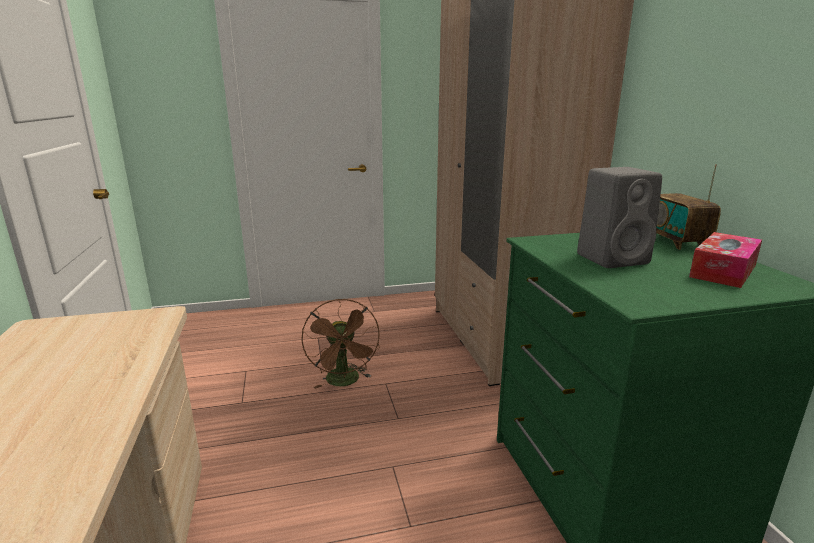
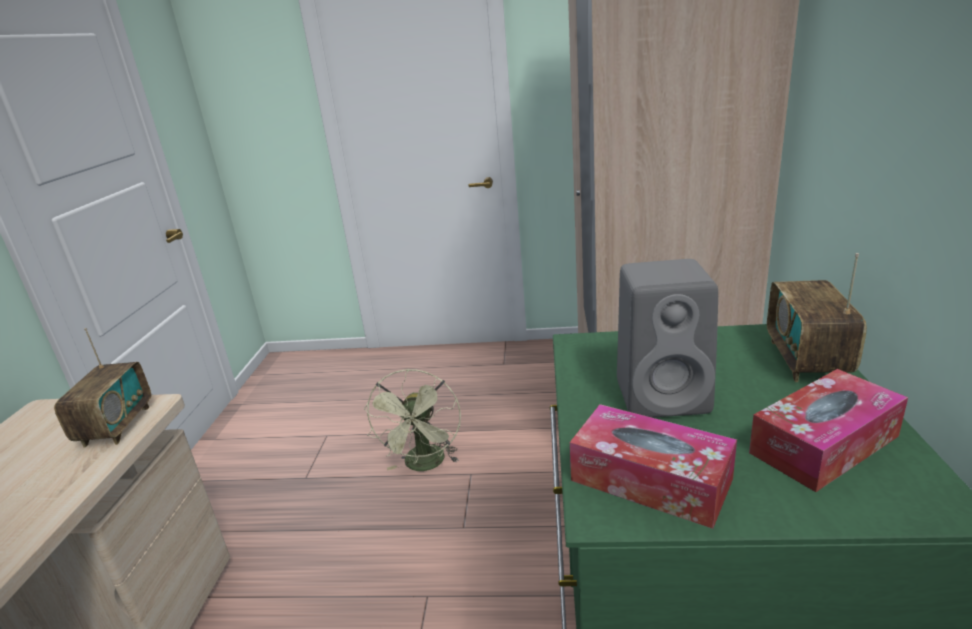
camera: 20 degrees right, 5 degrees up
brown fan [301,299,380,389] -> green fan [364,369,461,471]
none -> radio [54,328,151,447]
none -> tissue box [570,404,737,529]

